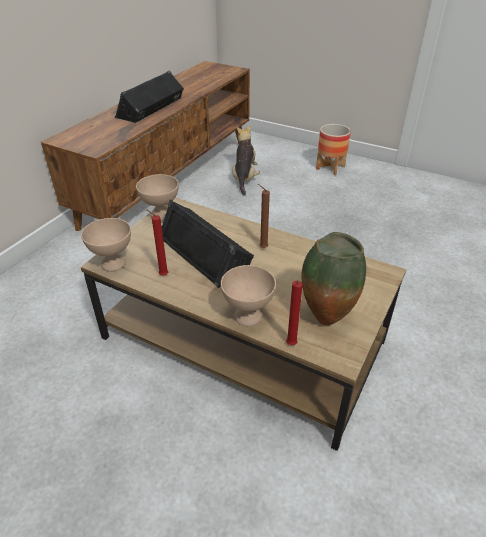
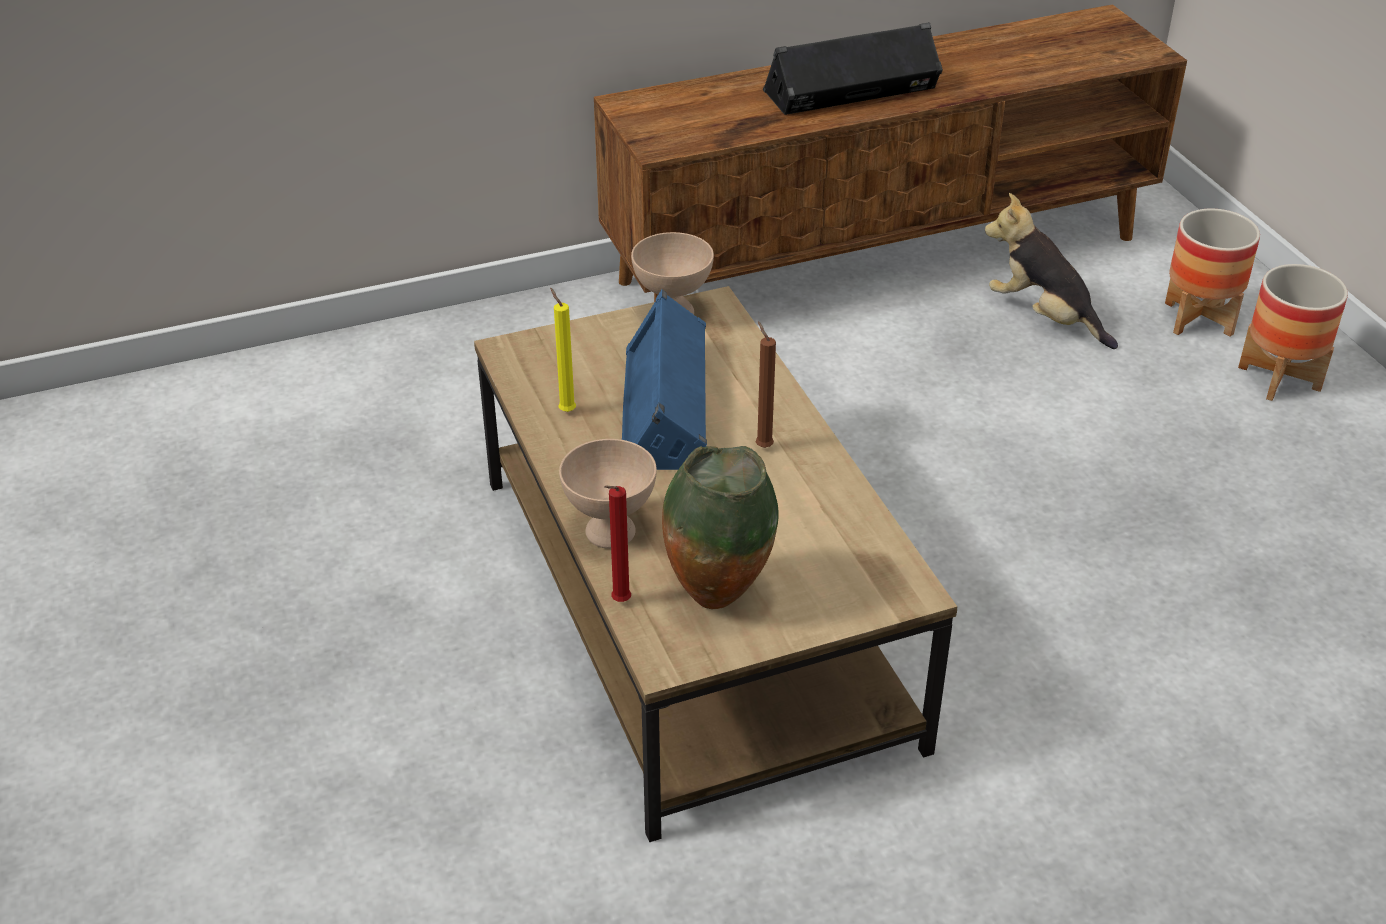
camera: 40 degrees right, 0 degrees up
beige bowl [81,218,131,272] -> none
red candle [147,210,168,275] -> yellow candle [550,288,576,412]
black speaker [162,200,254,288] -> blue speaker [622,289,707,470]
plush toy [232,125,260,195] -> plush toy turned 90 degrees counterclockwise [985,193,1118,349]
none -> planter [1165,209,1260,337]

